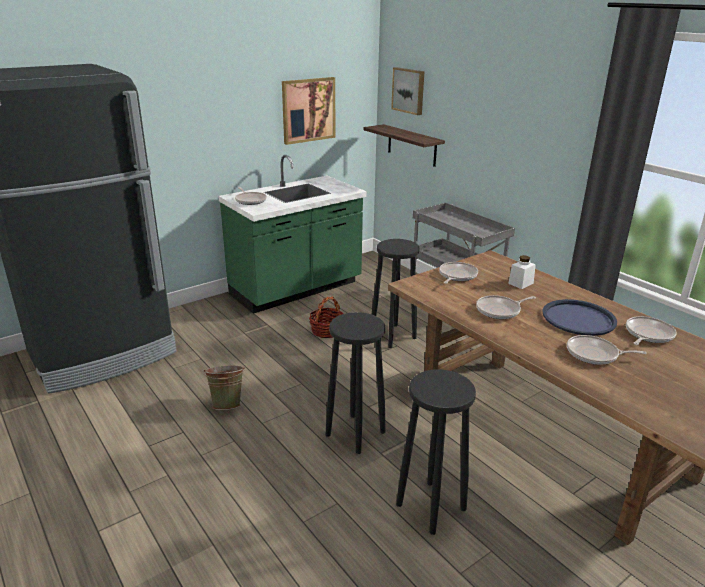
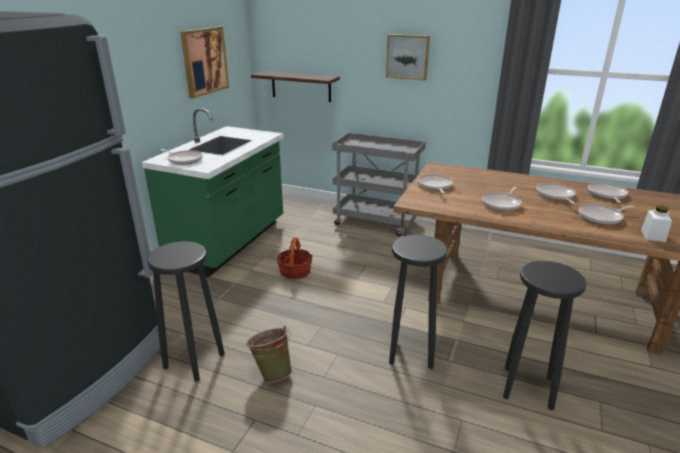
camera: 30 degrees left, 0 degrees up
black stool [372,239,420,348] -> black stool moved to [147,241,225,381]
picture [391,67,425,115] -> picture moved to [386,34,430,80]
white jar [508,255,536,289] -> white jar moved to [641,205,672,242]
blue tray [542,299,617,336] -> frying pan [536,183,576,204]

